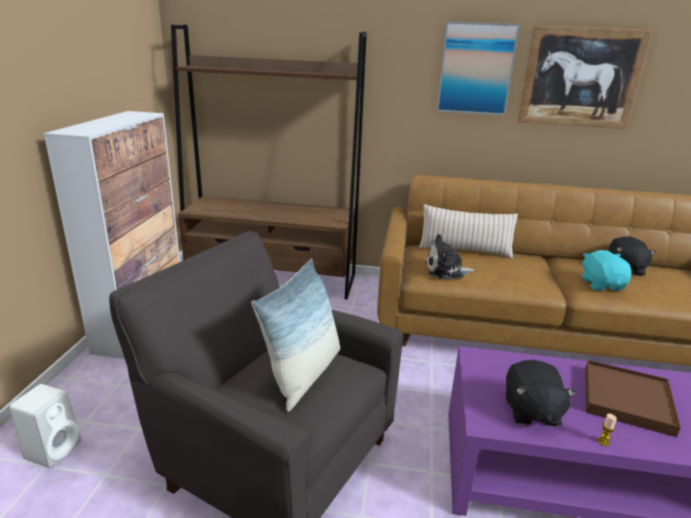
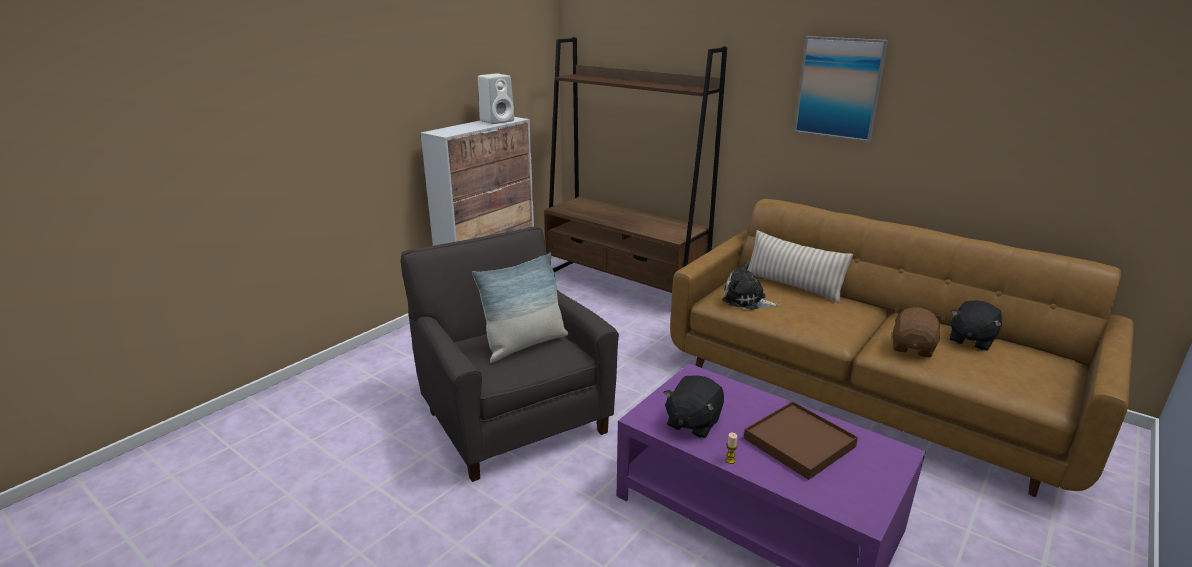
camera: 30 degrees right, 0 degrees up
white speaker [9,384,81,468] -> white speaker moved to [478,73,514,124]
picture [517,26,653,129] -> none
turquoise plush toy [581,250,631,291] -> brown plush toy [893,307,945,357]

